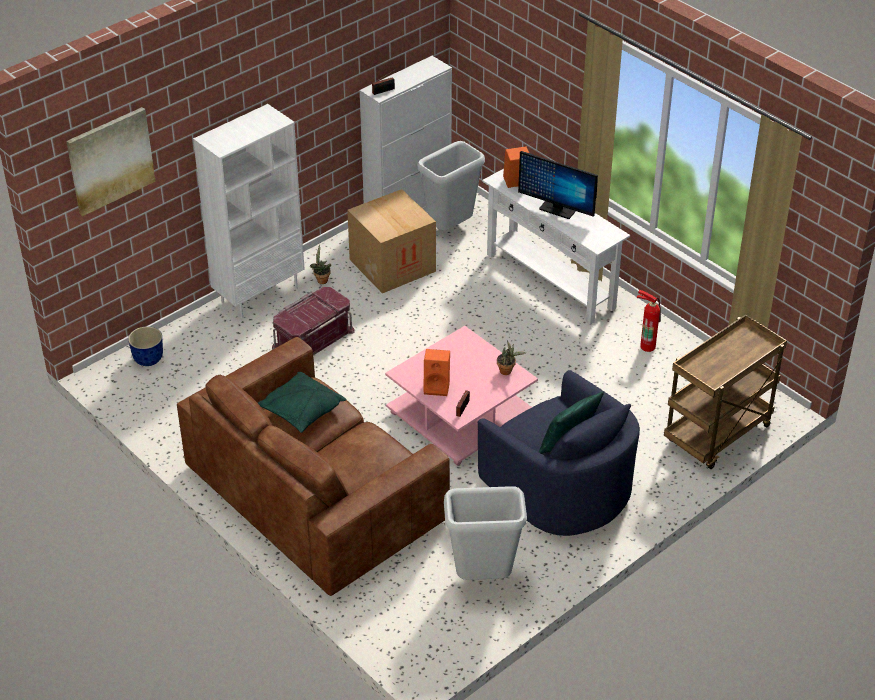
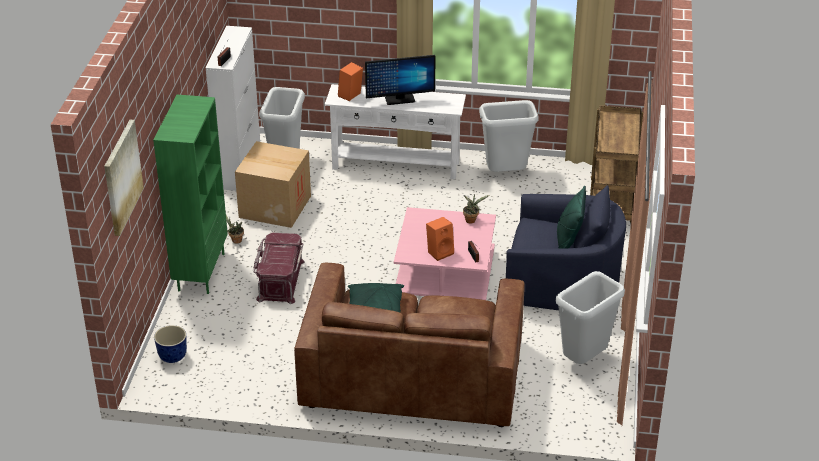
camera: 40 degrees left, 5 degrees down
white bookcase [193,104,304,318] -> green bookcase [153,95,228,294]
fire extinguisher [637,290,661,352] -> grey trash can [479,100,539,172]

